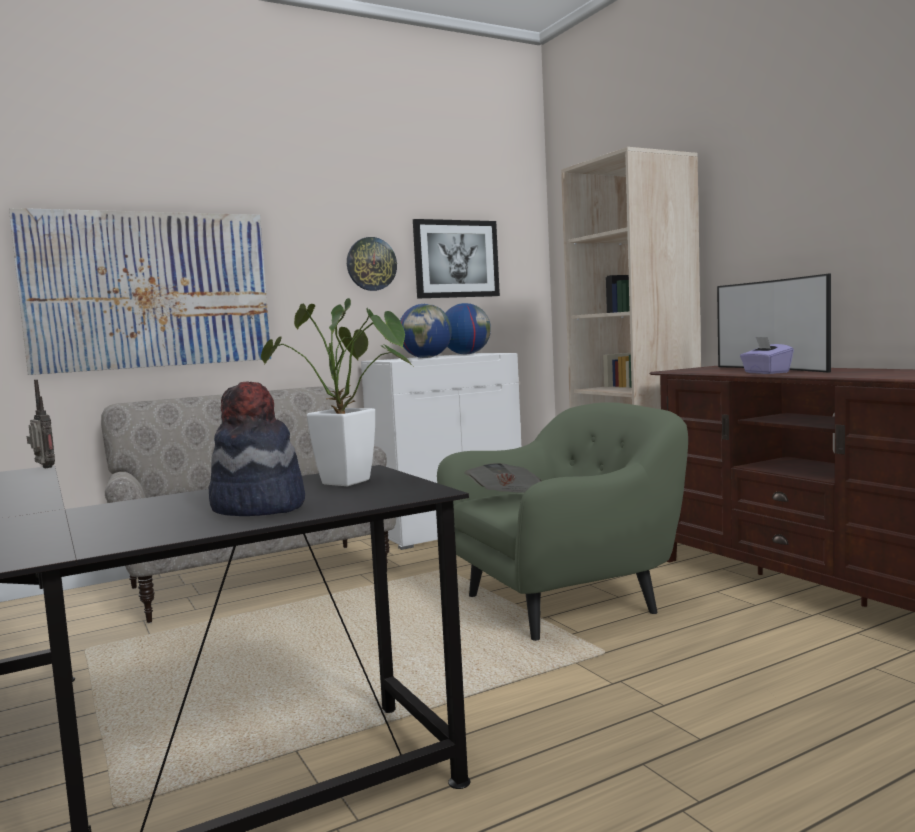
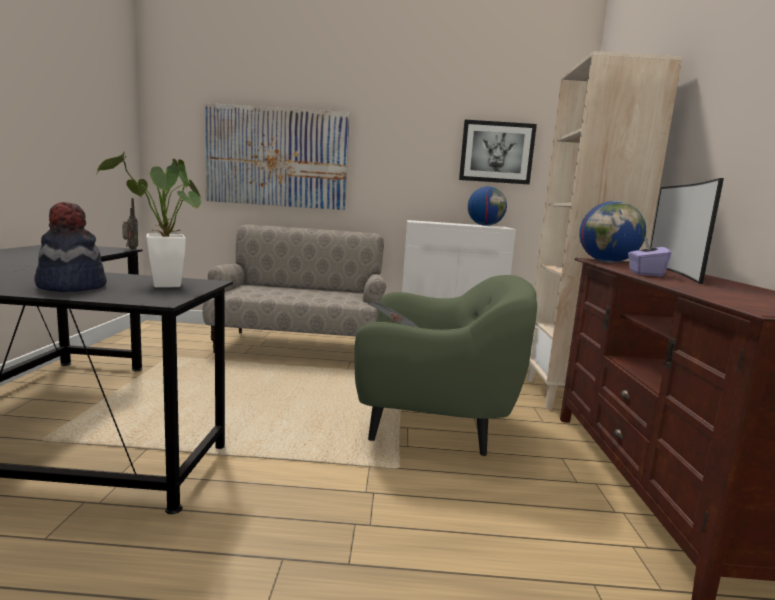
camera: 30 degrees right, 5 degrees up
wall clock [347,237,397,291] -> none
globe [400,304,452,358] -> globe moved to [579,201,646,263]

